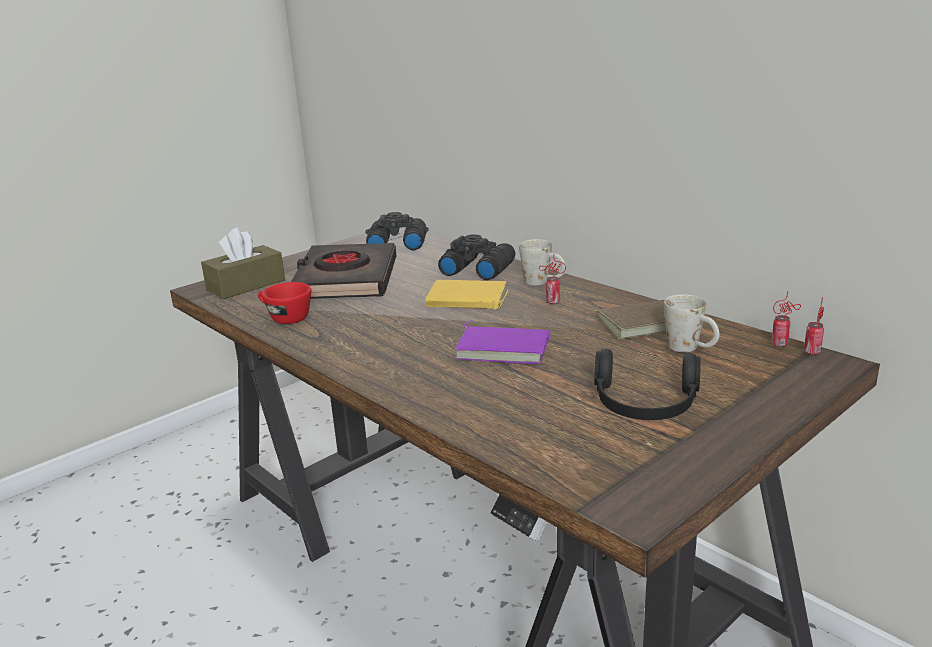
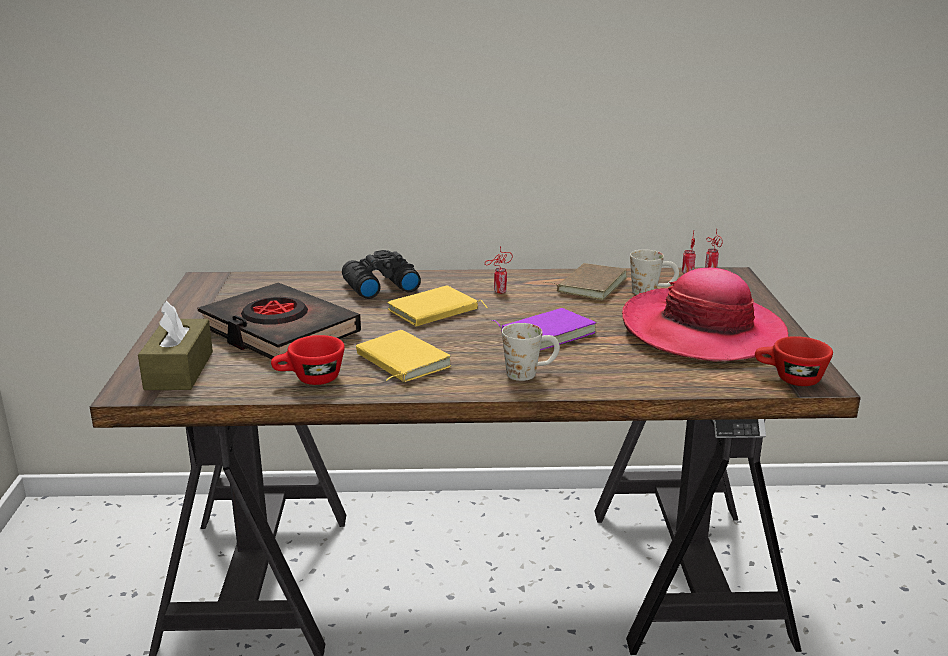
camera: 50 degrees left, 0 degrees up
black binoculars [365,212,429,250] -> none
white mug [519,239,566,285] -> white mug moved to [502,323,560,381]
black headphones [594,349,701,420] -> hat [622,268,789,362]
none -> yellow book [356,330,452,382]
none -> red cup [755,336,833,386]

